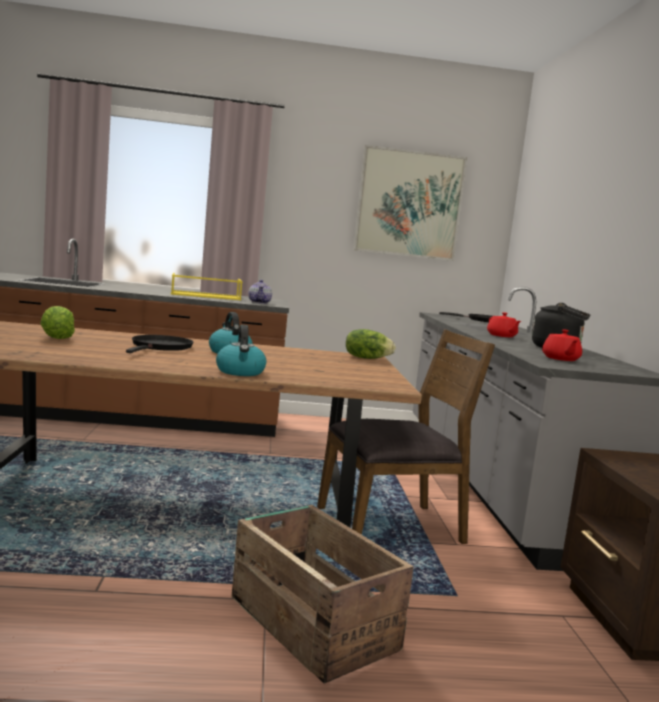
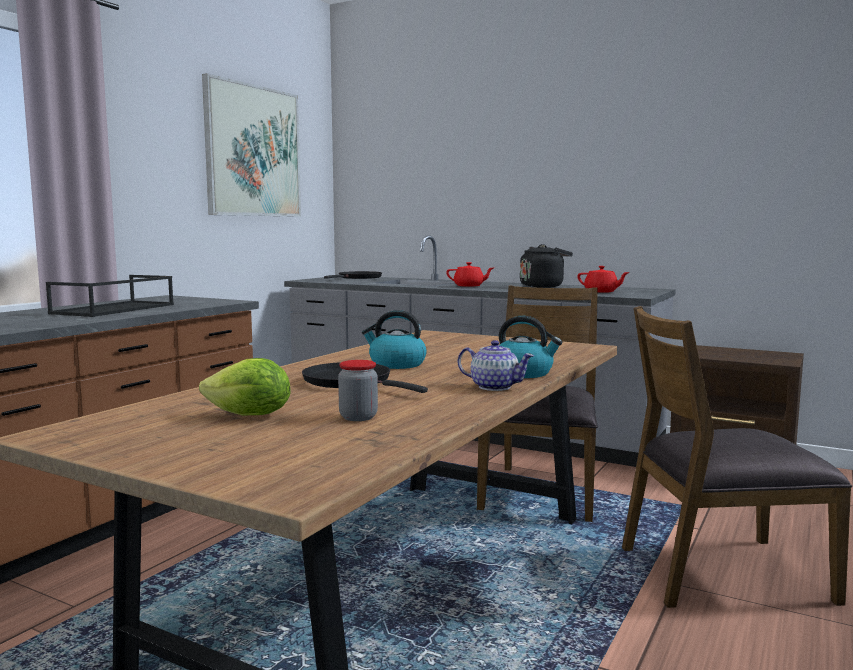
camera: 55 degrees left, 0 degrees up
yellow tray [171,273,243,300] -> black tray [46,275,174,317]
crate [231,505,414,684] -> brown chair [622,306,852,608]
teapot [248,280,272,304] -> teapot moved to [458,340,534,391]
lettuce [346,329,396,359] -> none
none -> jar [338,360,378,421]

